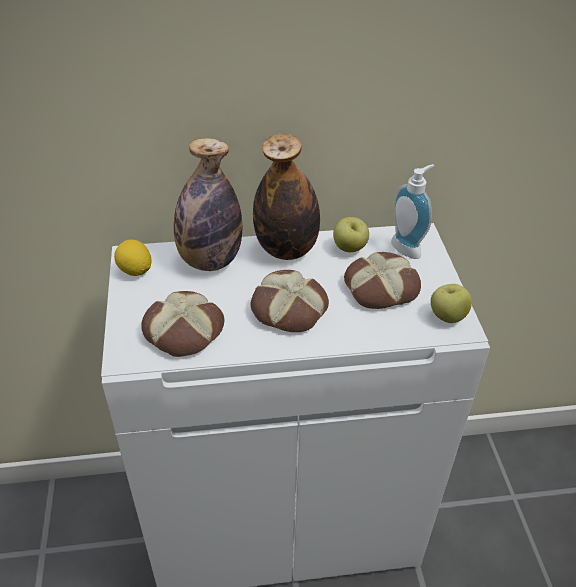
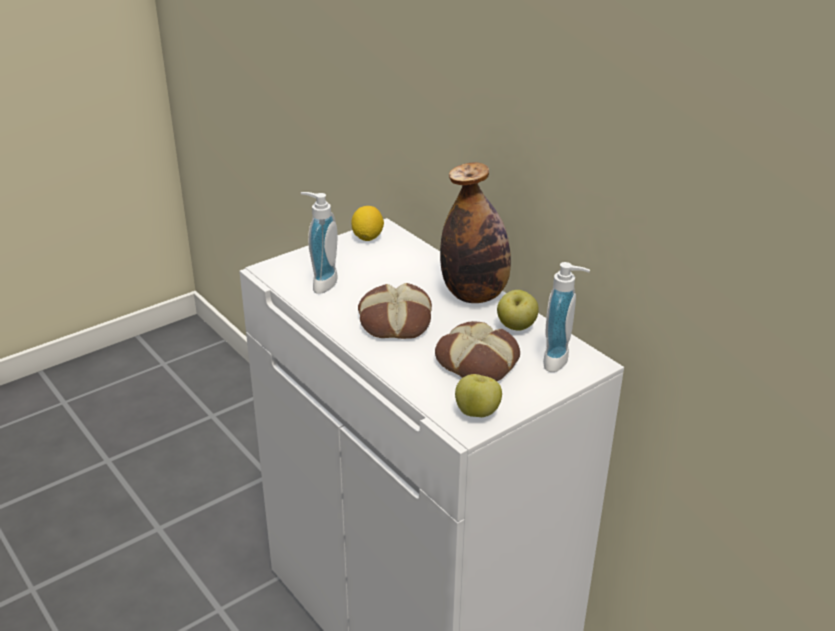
camera: 60 degrees right, 10 degrees down
bread [141,291,224,357] -> soap dispenser [301,192,338,294]
bottle [174,138,242,271] -> none

